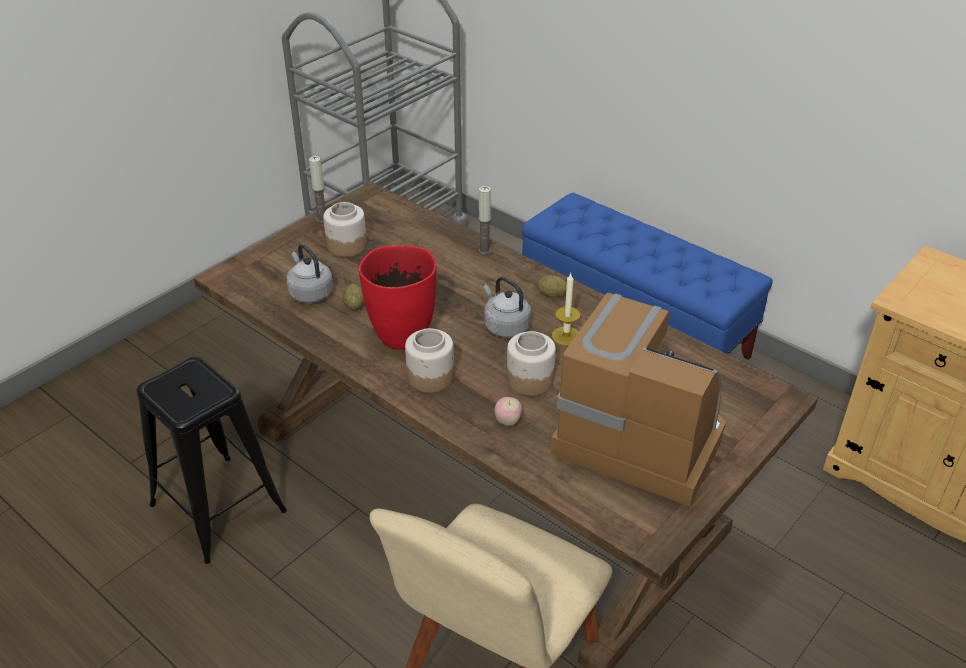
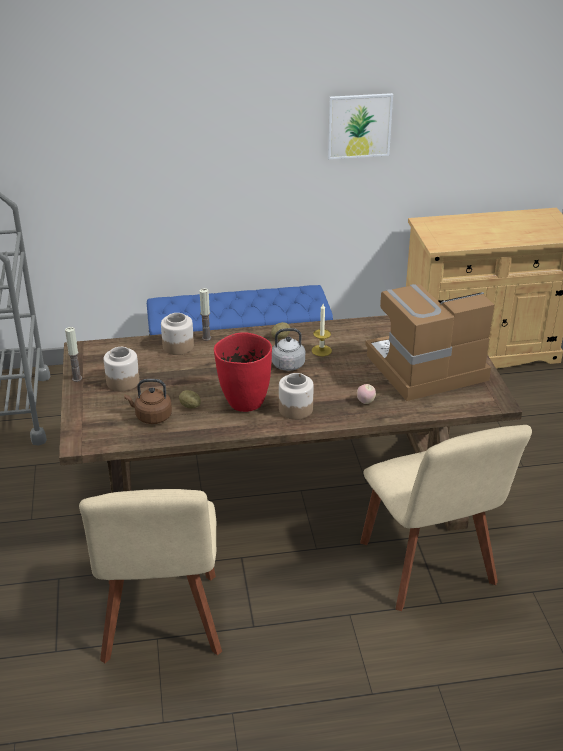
camera: 50 degrees left, 5 degrees down
black stool [137,356,287,564] -> beige chair [79,489,222,663]
grey kettle [287,244,333,303] -> brown kettle [124,379,172,424]
jar [507,331,556,396] -> jar moved to [161,313,194,355]
none -> picture [328,93,393,159]

